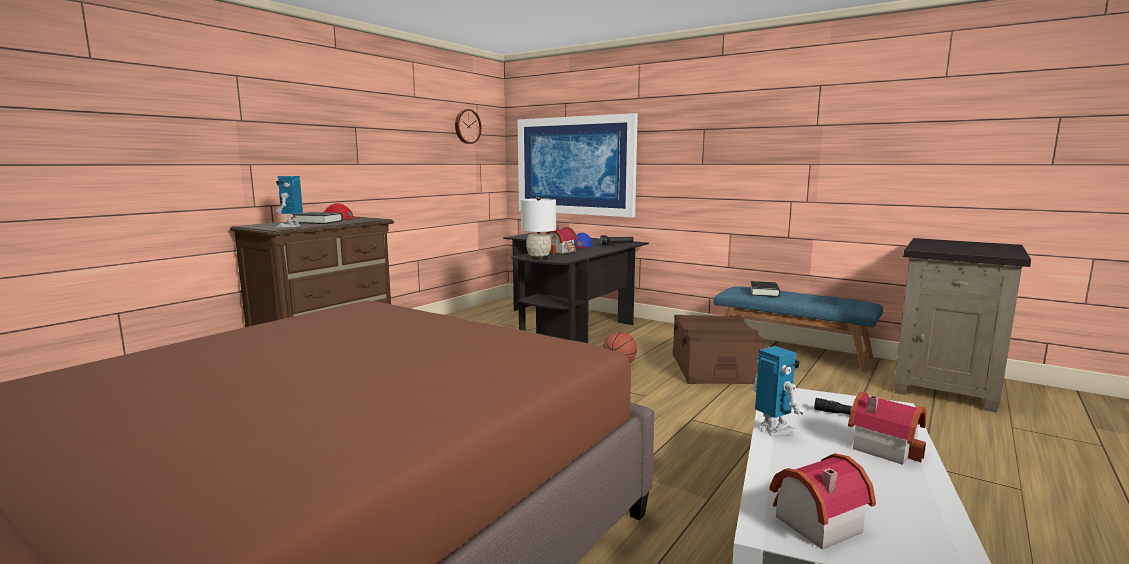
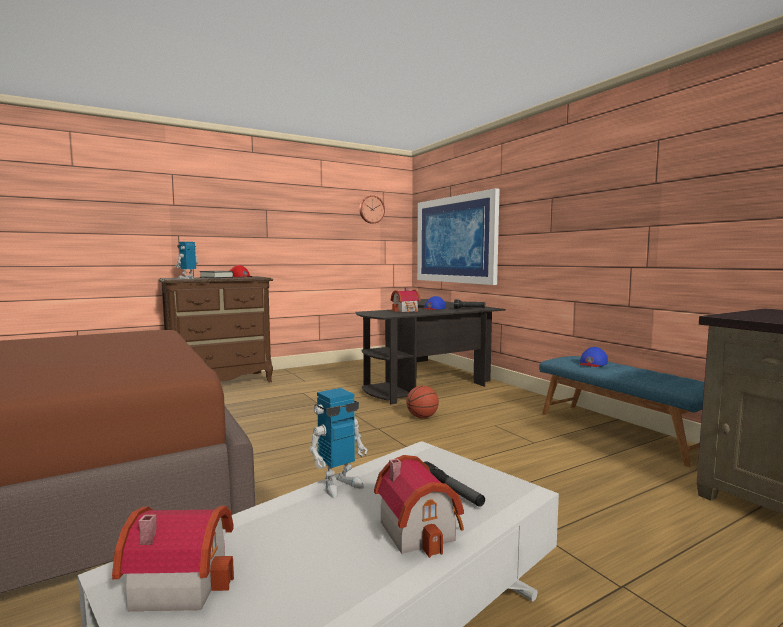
camera: 25 degrees right, 5 degrees down
white table lamp [521,196,556,260] -> none
brown storage box [673,315,764,384] -> none
black book [750,281,780,297] -> blue cap [580,347,608,367]
toy robot [752,346,804,436] -> toy robot turned 60 degrees clockwise [309,388,367,498]

